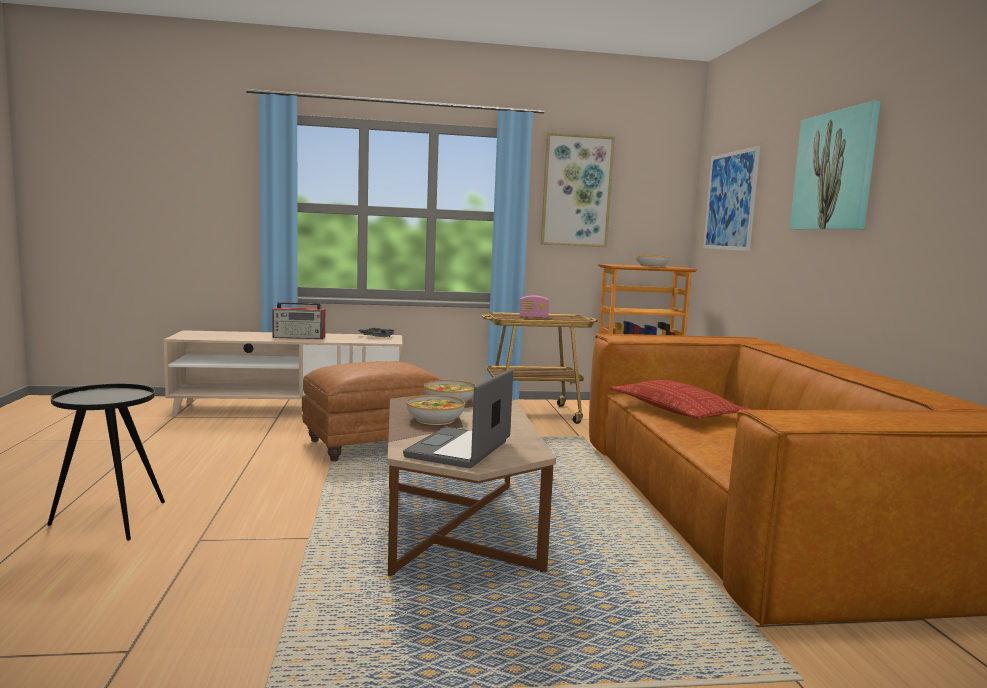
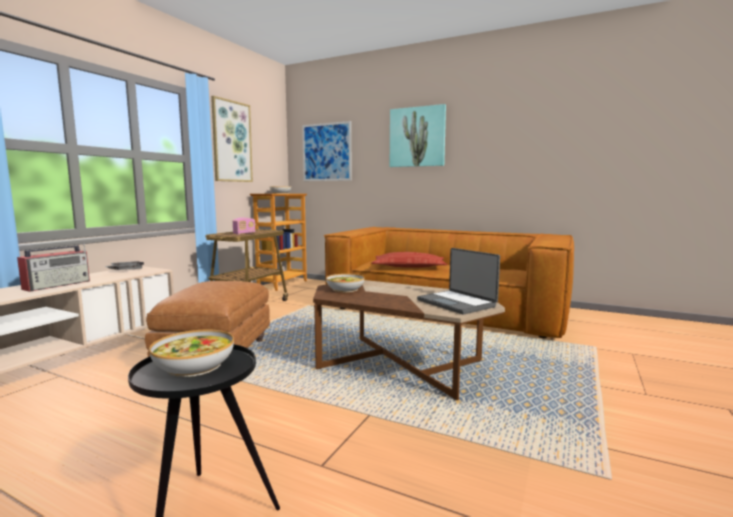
camera: 55 degrees left, 0 degrees up
bowl [407,395,465,425] -> bowl moved to [149,330,234,377]

